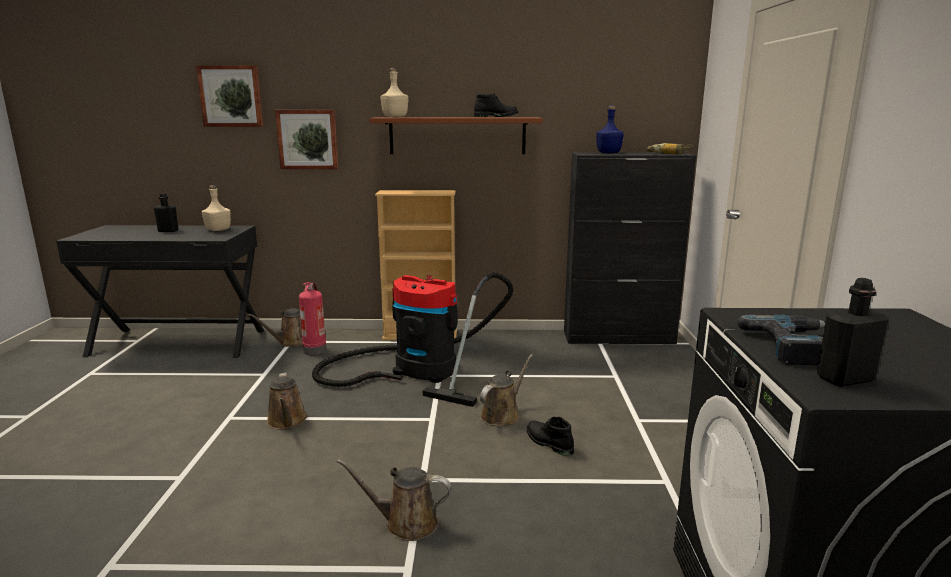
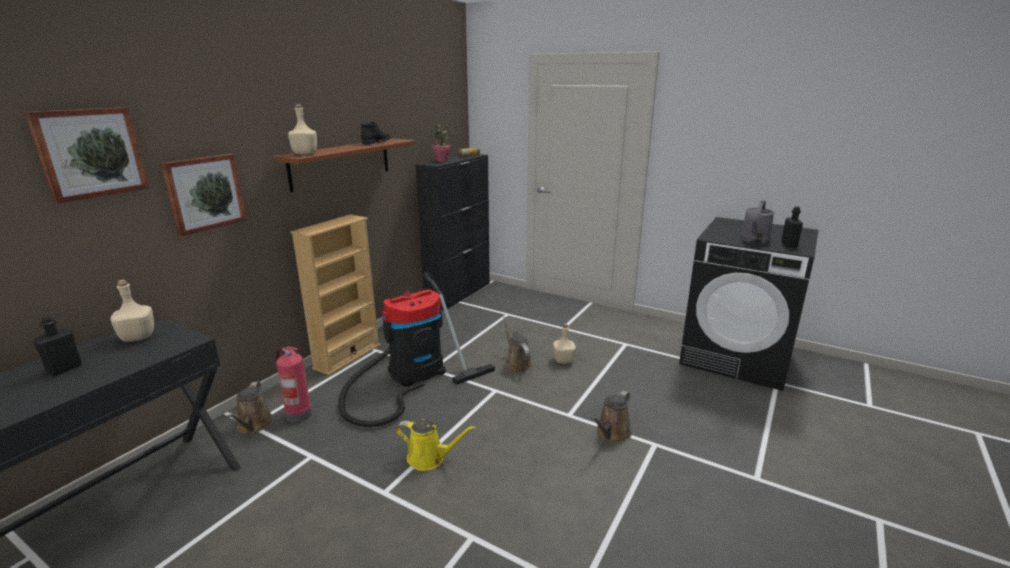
camera: 60 degrees left, 5 degrees up
brown watering can [267,373,307,429] -> yellow watering can [396,419,475,471]
black boot [527,417,574,456] -> beige bottle [553,324,576,364]
blue bottle [596,105,624,153] -> potted plant [432,124,451,162]
power drill [737,315,825,365] -> grey watering can [741,200,774,244]

